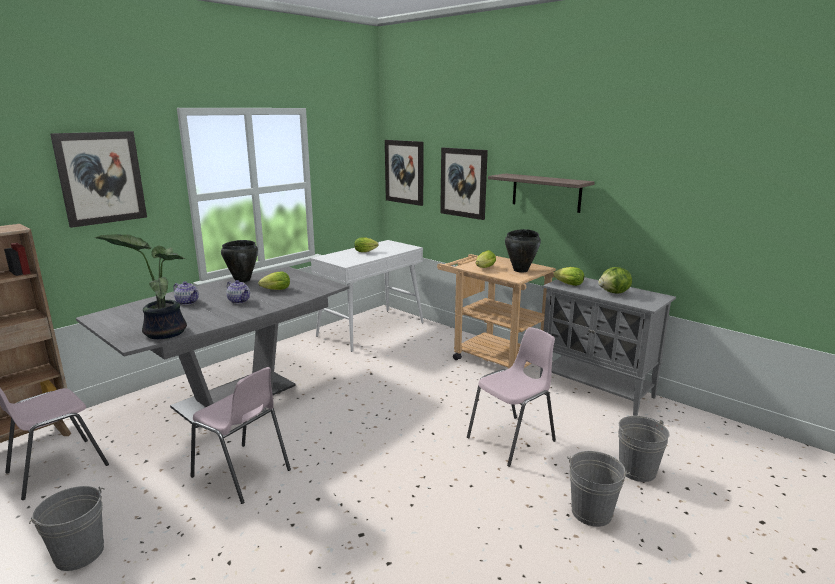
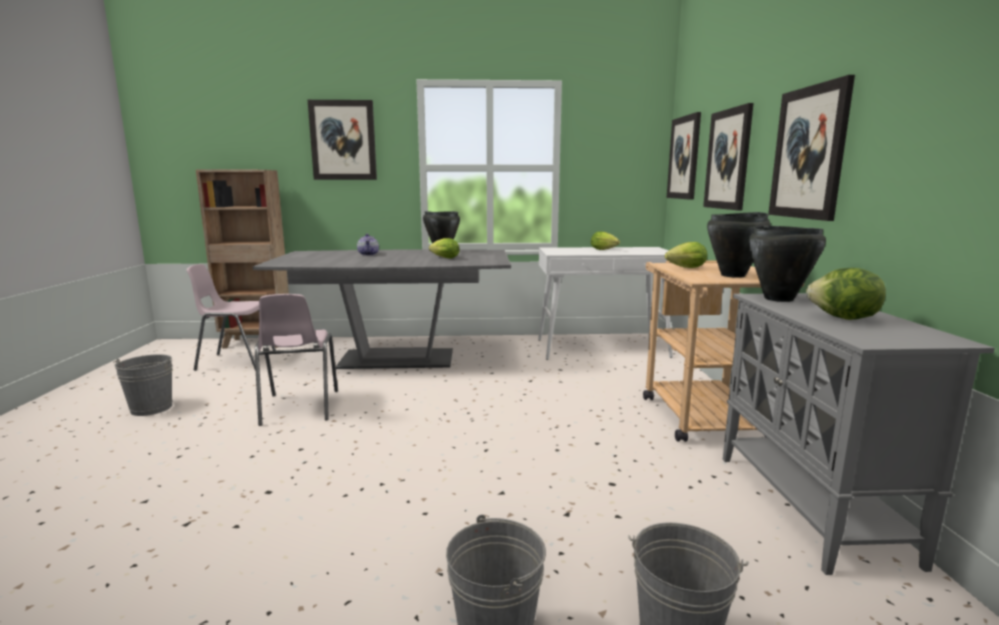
camera: 45 degrees right, 5 degrees down
potted plant [94,234,187,339] -> none
teapot [226,280,250,304] -> none
pink chair [467,327,556,467] -> none
shelf [488,173,595,213] -> picture [768,75,855,221]
lettuce [553,267,584,286] -> black cooking pot [749,225,826,302]

